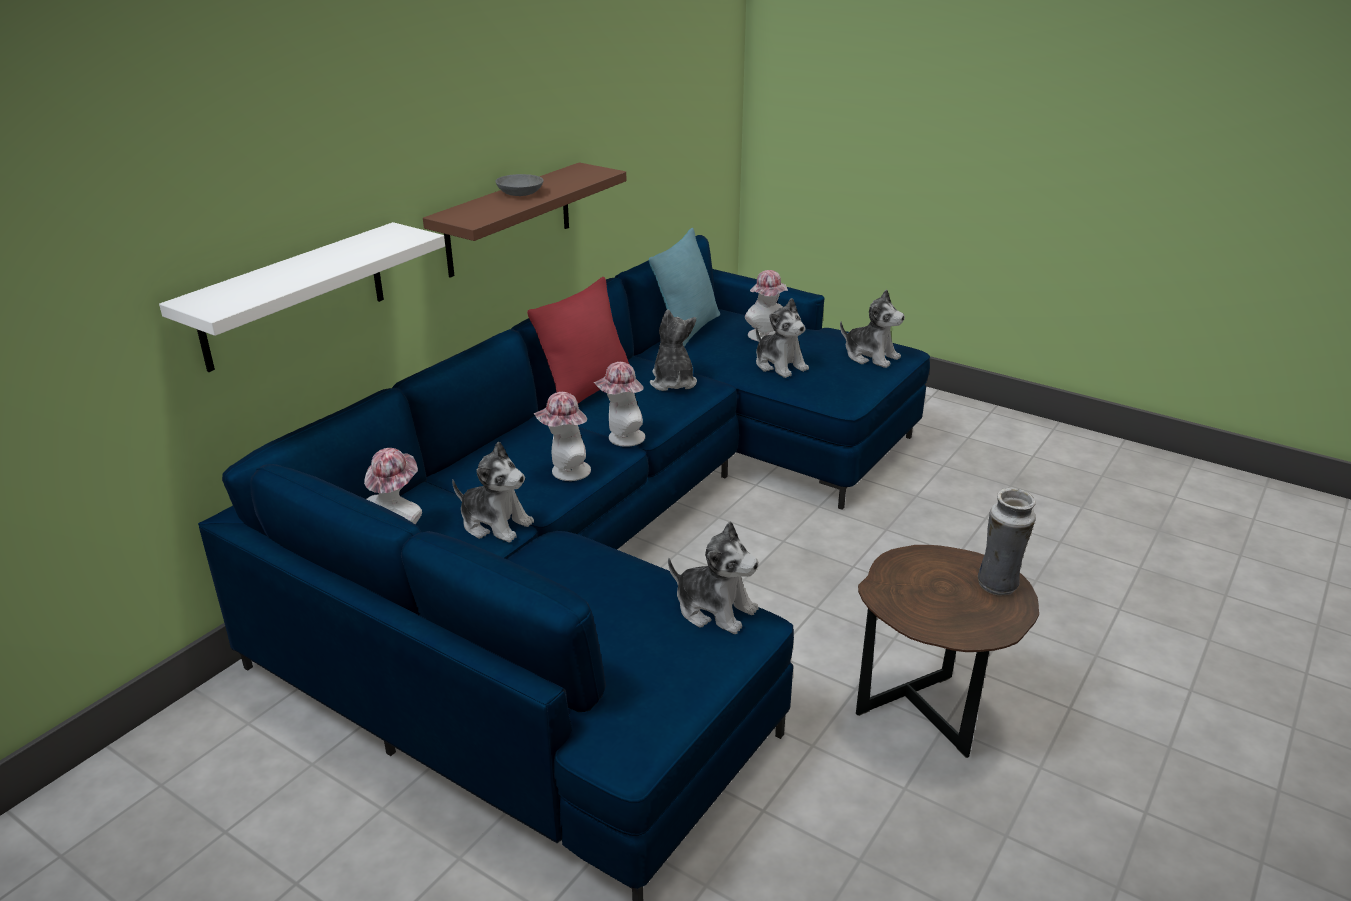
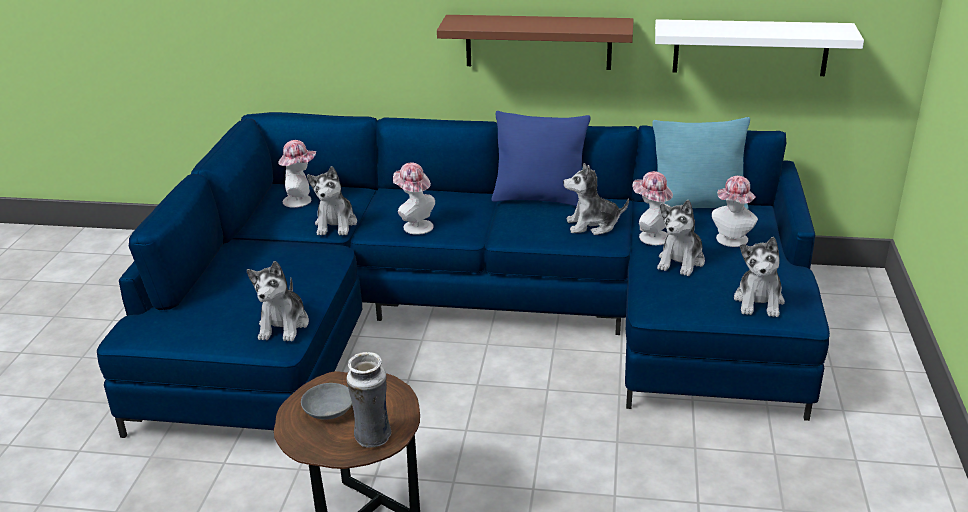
camera: 65 degrees right, 0 degrees up
white shelf [159,222,445,372] -> white shelf moved to [655,19,864,76]
grey bowl [495,174,544,196] -> grey bowl moved to [301,383,352,420]
red pillow [527,277,629,403] -> blue pillow [491,111,591,206]
hat [594,362,645,447] -> hat moved to [633,171,673,245]
plush toy [650,309,697,391] -> plush toy turned 150 degrees counterclockwise [563,163,629,235]

